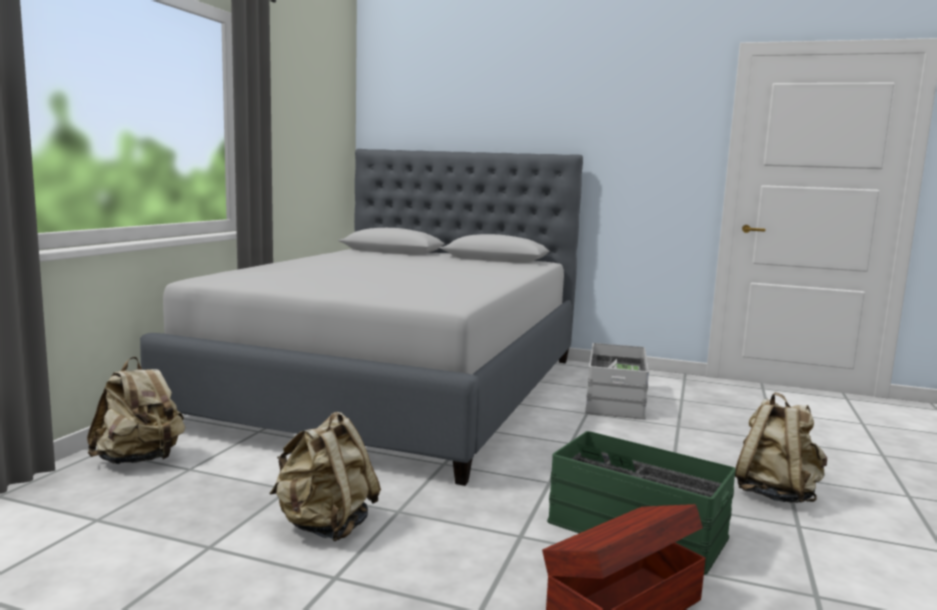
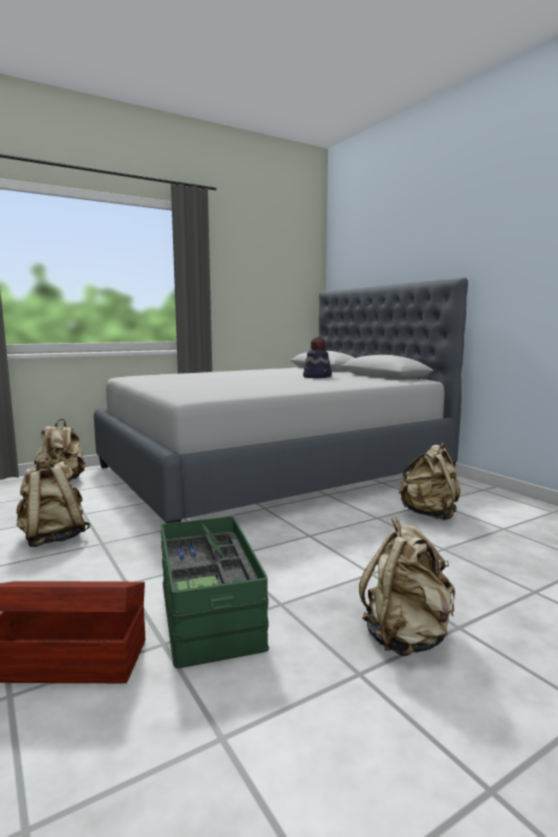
camera: 40 degrees right, 0 degrees up
grey storage box [585,343,649,420] -> beige backpack [399,443,461,521]
none -> hat [303,337,332,378]

